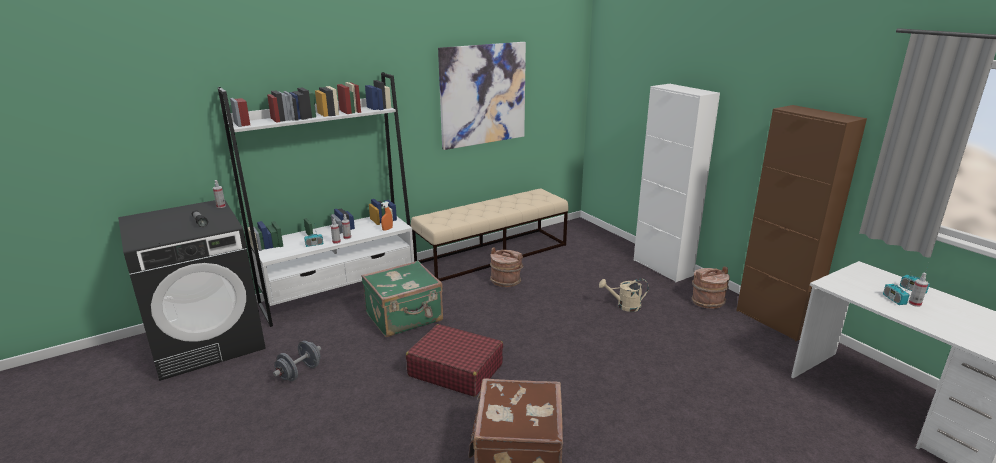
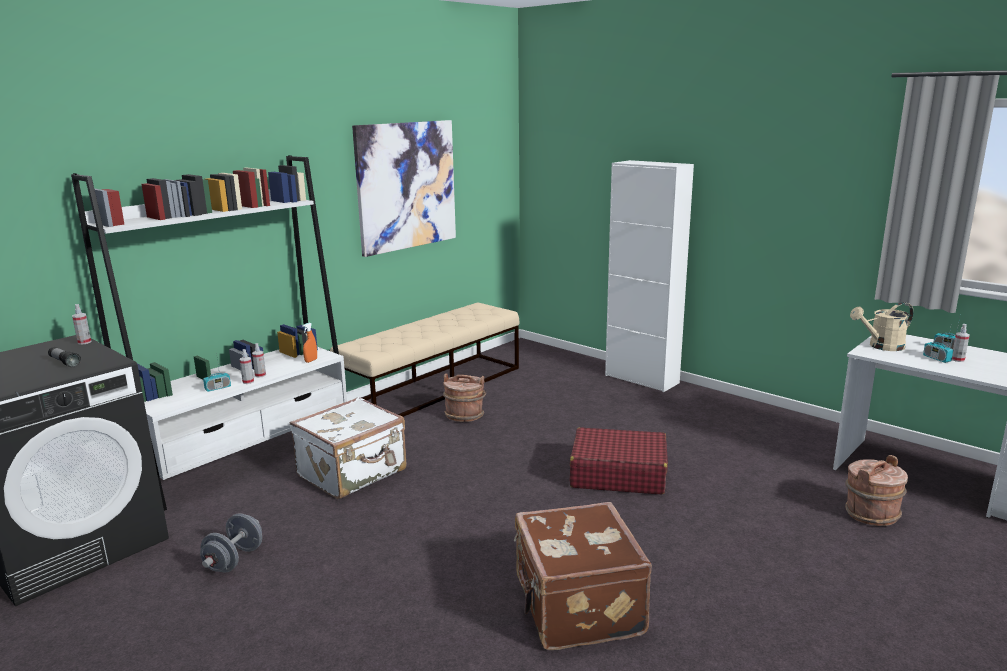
camera: 15 degrees left, 5 degrees down
green suitcase [361,260,443,337] -> white suitcase [290,397,407,499]
red suitcase [406,324,503,397] -> red suitcase moved to [570,427,668,494]
beige watering can [599,279,649,312] -> beige watering can moved to [850,302,914,351]
brown bucket [691,267,730,309] -> brown bucket moved to [845,455,908,526]
brown cabinet [736,105,867,341] -> none

